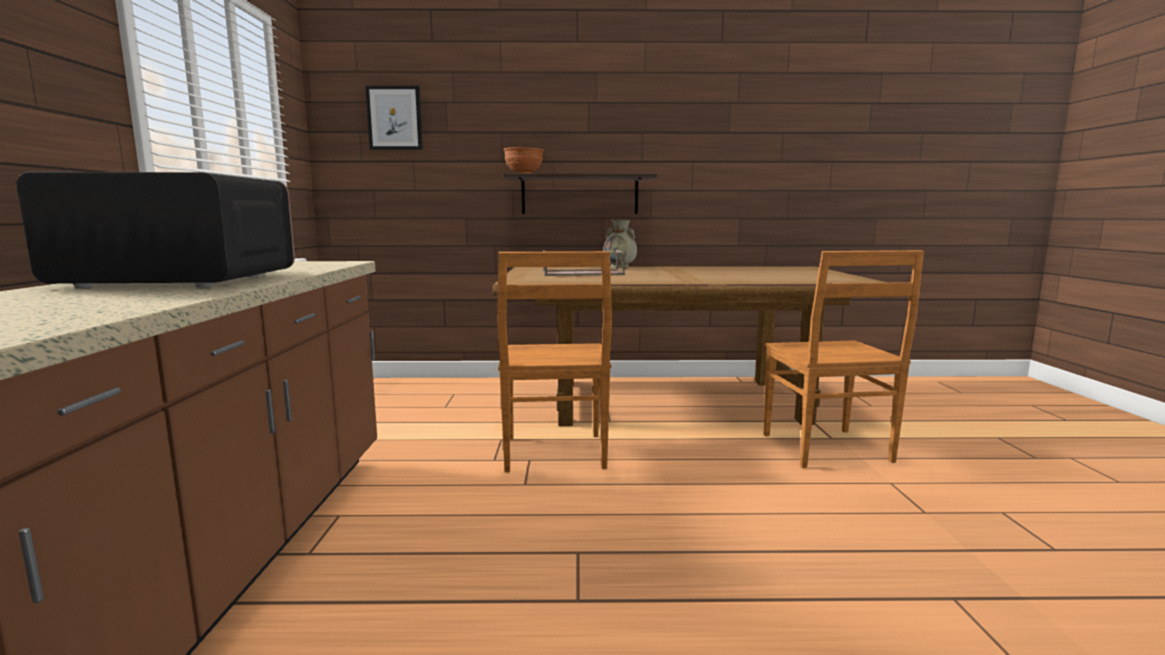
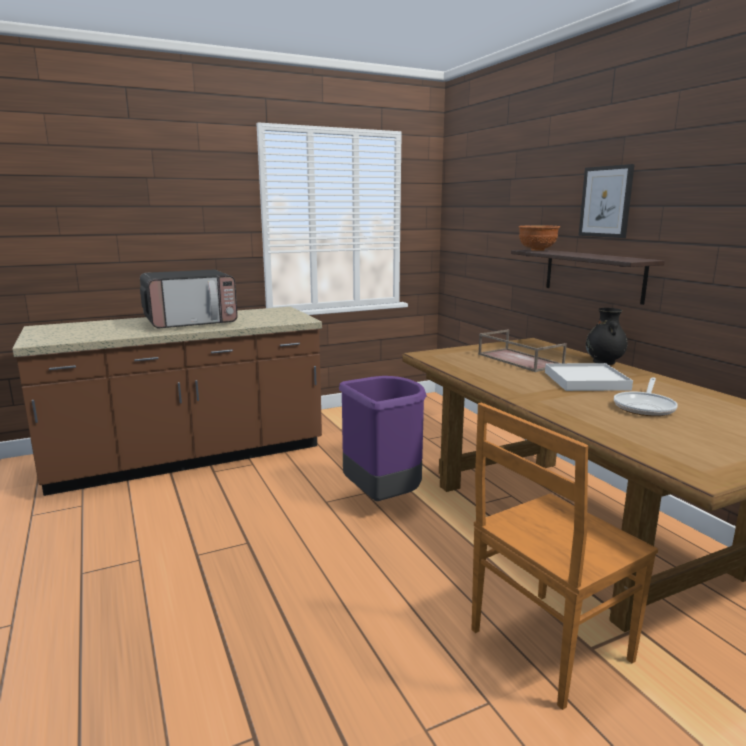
camera: 65 degrees right, 5 degrees up
microwave [16,172,295,288] -> microwave turned 90 degrees clockwise [140,270,238,328]
picture [365,86,423,150] -> picture moved to [579,164,635,238]
brown chair [497,251,612,473] -> purple trash can [339,376,427,501]
beige vase [603,220,637,268] -> black vase [586,308,628,365]
none -> white tray [545,363,633,391]
none -> frying pan [614,377,678,416]

